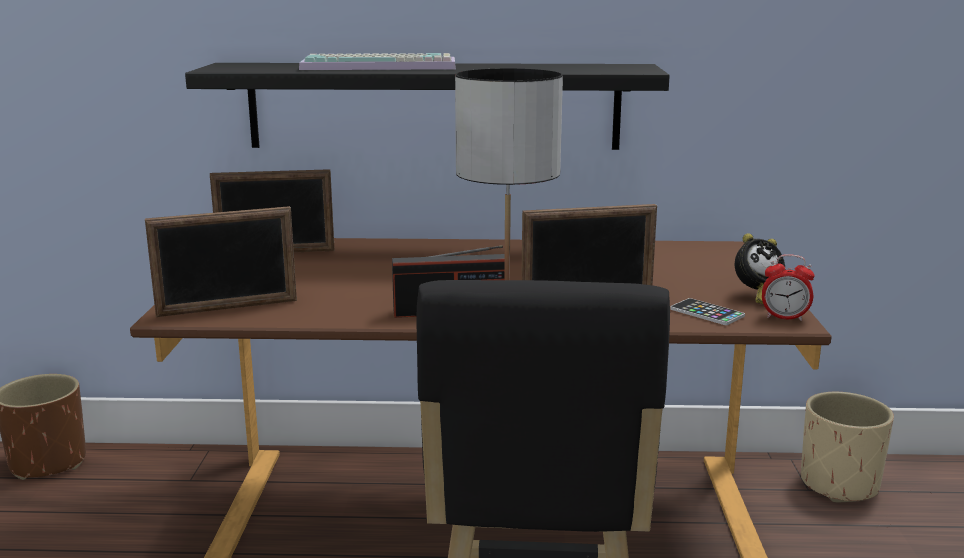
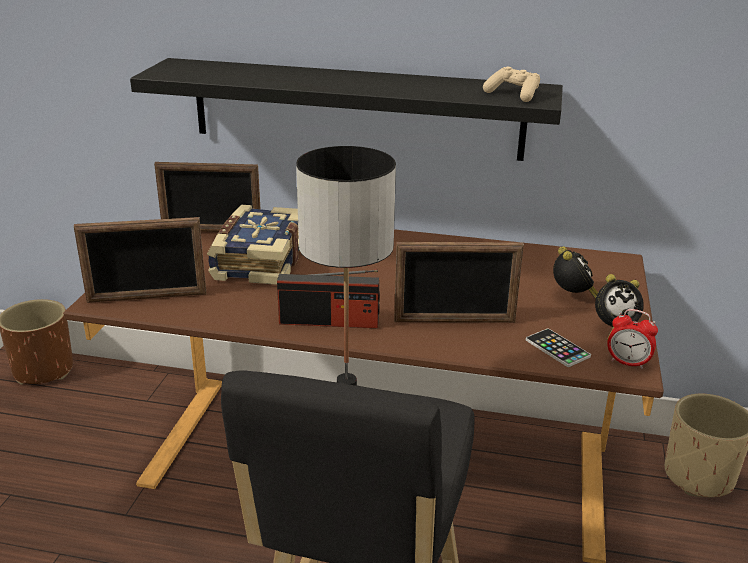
camera: 10 degrees right, 10 degrees up
keyboard [299,53,456,70] -> none
none -> book [207,205,300,285]
none -> beige game controller [483,67,540,102]
none -> alarm clock [553,246,598,299]

